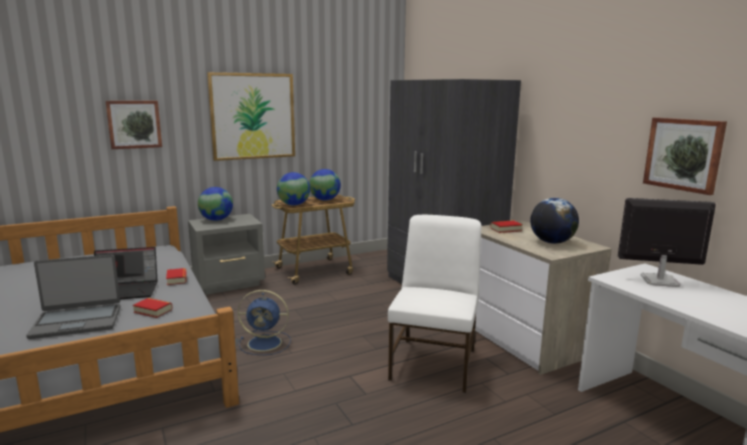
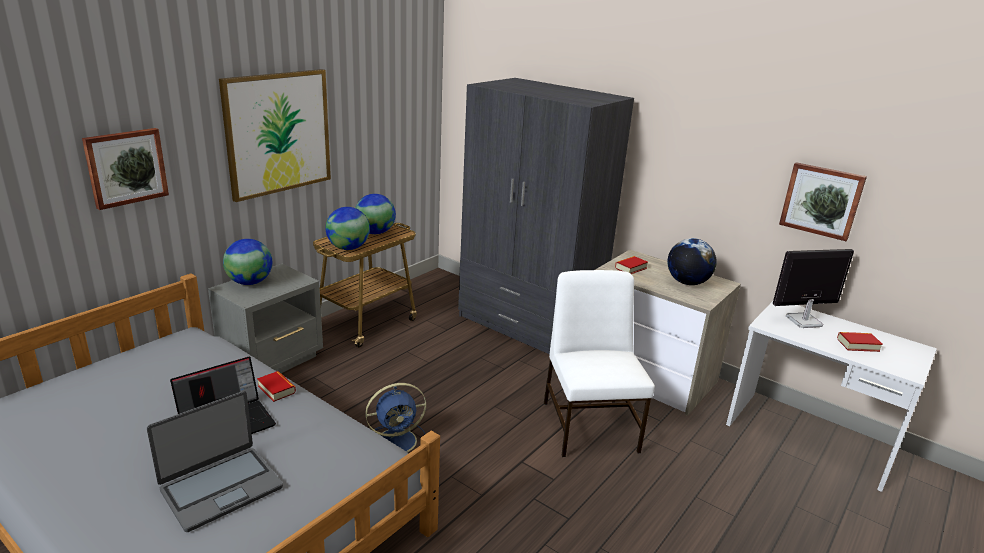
camera: 25 degrees left, 10 degrees up
book [133,298,172,318] -> book moved to [837,332,883,352]

